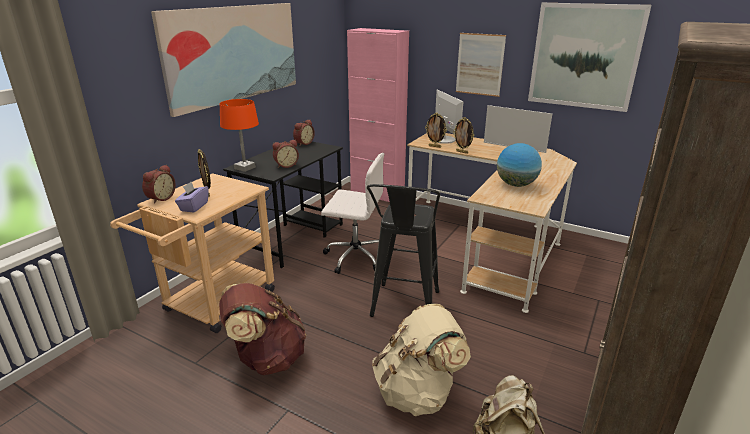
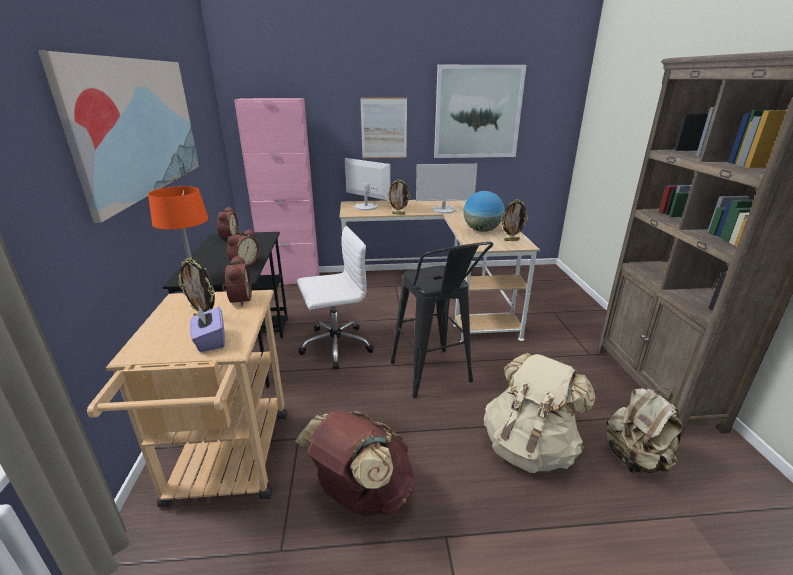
camera: 35 degrees left, 0 degrees up
alarm clock [142,165,176,204] -> alarm clock moved to [222,255,252,307]
picture frame [425,113,447,148] -> picture frame moved to [501,199,528,241]

